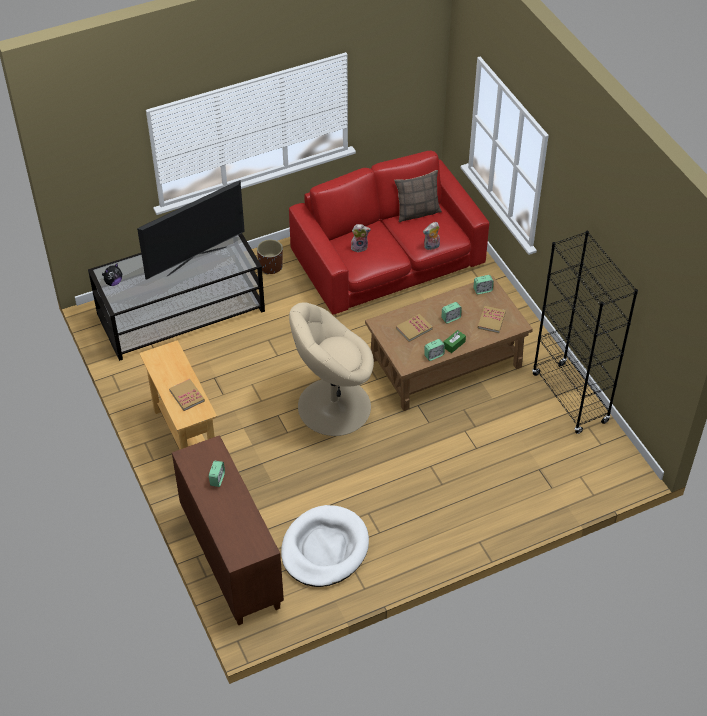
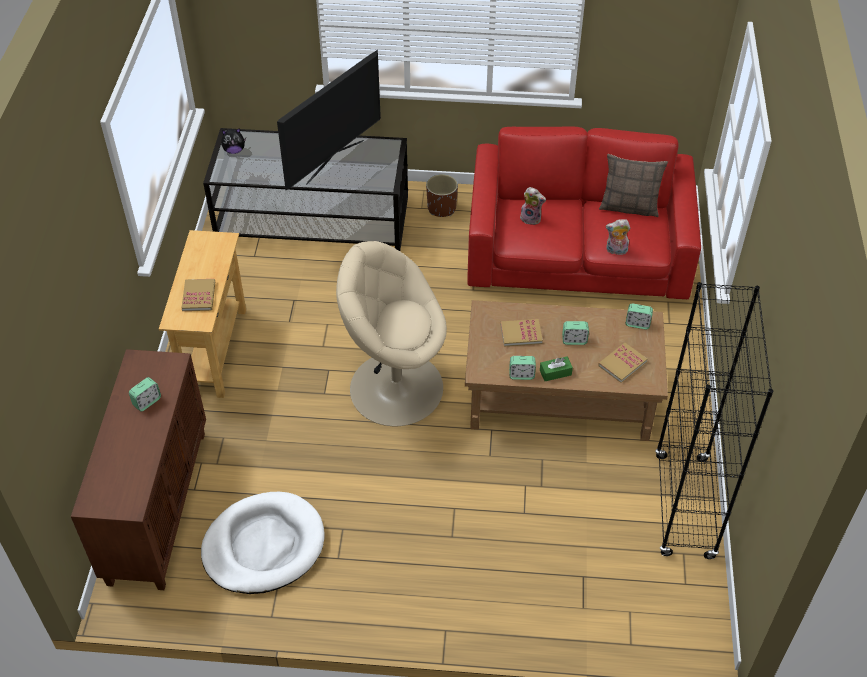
camera: 30 degrees right, 0 degrees up
television [137,180,245,280] -> television turned 45 degrees counterclockwise [277,50,381,190]

